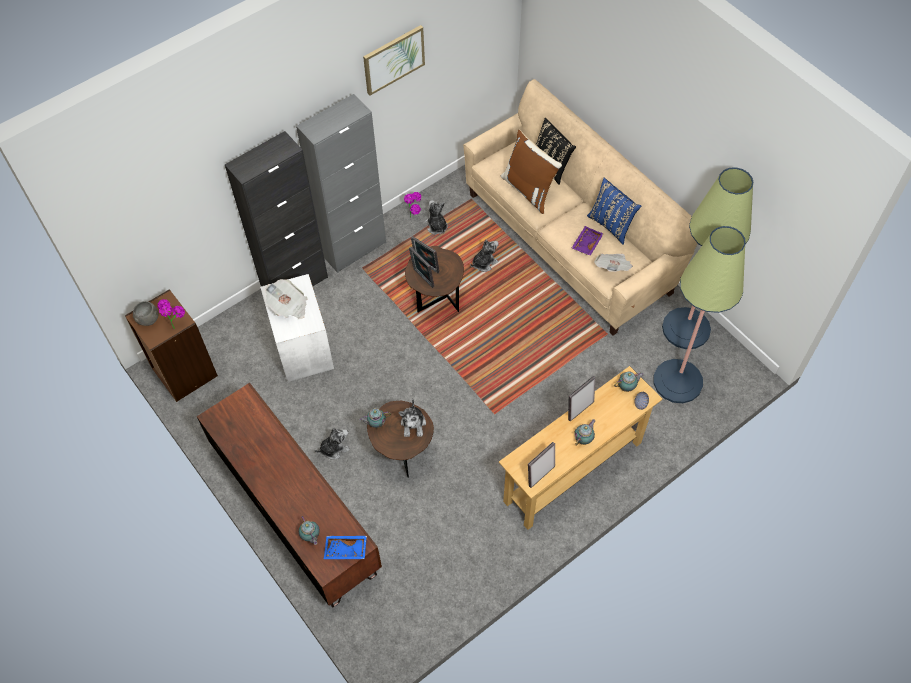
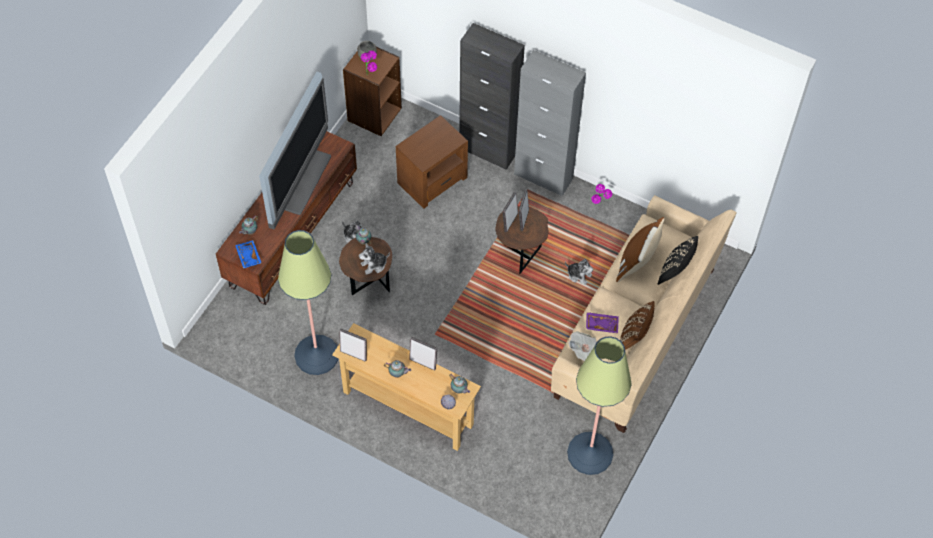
camera: 65 degrees right, 0 degrees up
white side table [260,274,334,382] -> brown side table [396,115,468,209]
newspaper [266,279,308,319] -> none
picture [363,25,425,96] -> none
plush toy [425,200,448,235] -> none
blue pillow [587,178,641,245] -> brown pillow [620,301,655,350]
floor lamp [653,226,746,403] -> floor lamp moved to [278,230,338,375]
none -> television [259,72,331,229]

